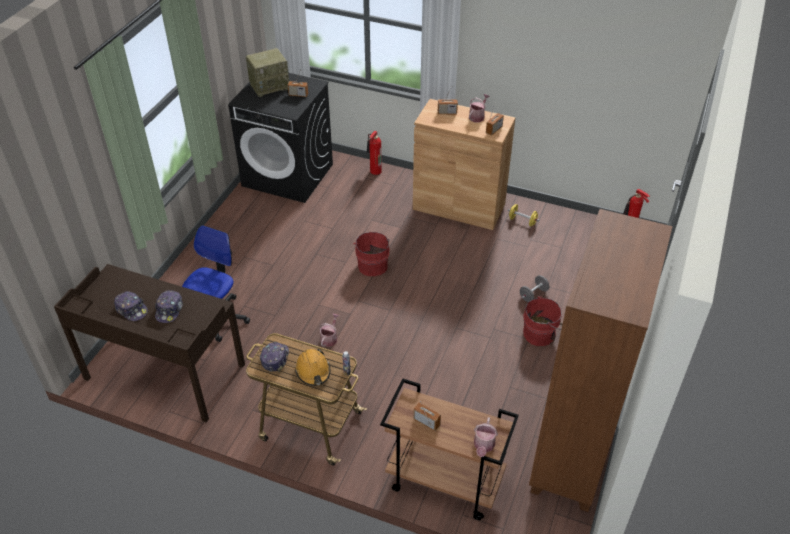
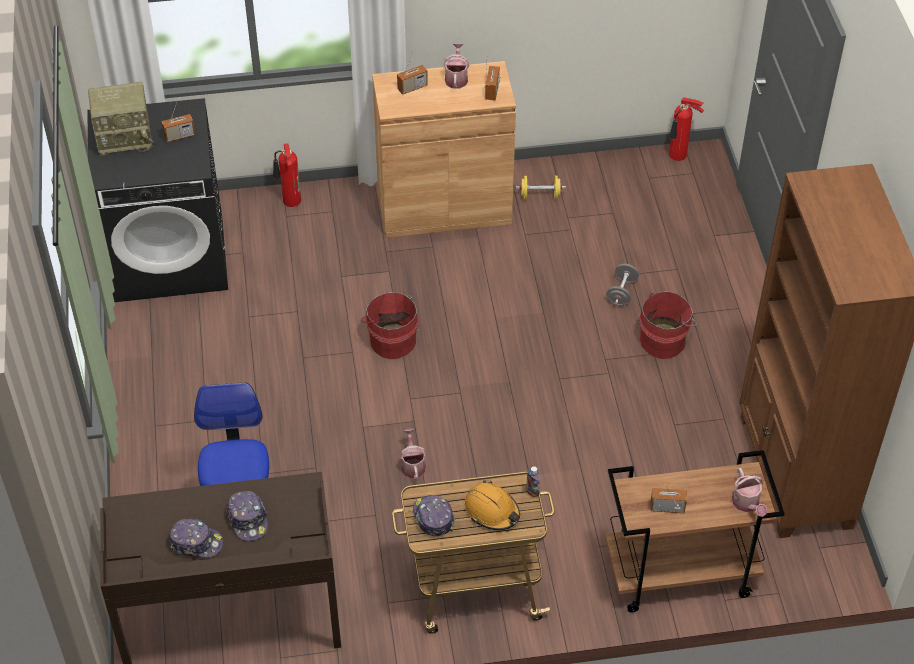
camera: 30 degrees left, 5 degrees up
radio [246,48,289,97] -> radio turned 45 degrees clockwise [88,82,155,156]

